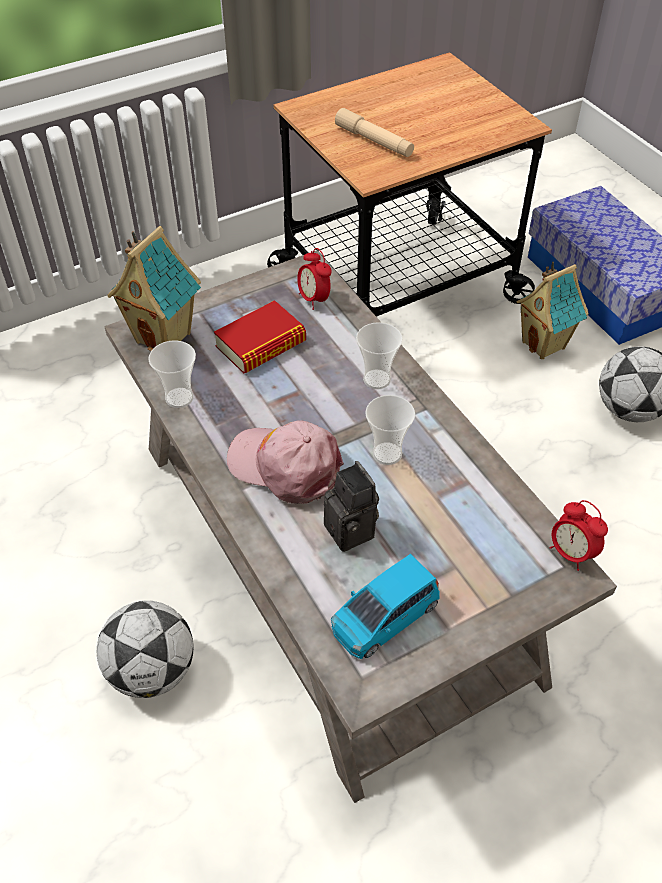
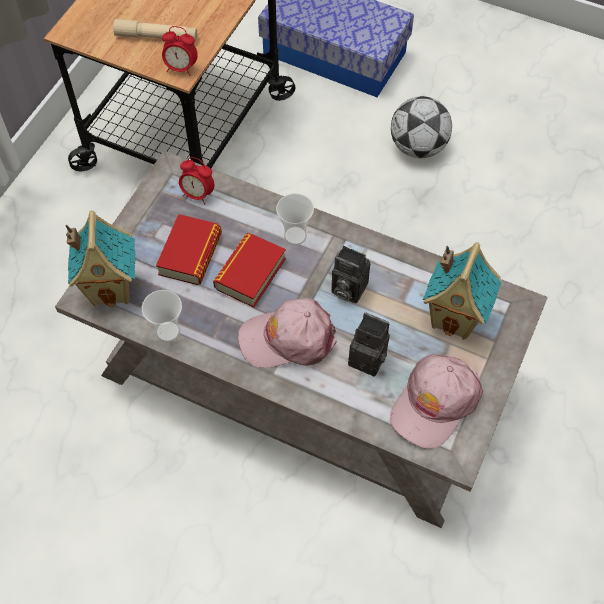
camera: 35 degrees left, 10 degrees up
football [97,601,193,698] -> none
blue toy car [331,554,440,659] -> pink cap [390,354,483,449]
cup [365,395,415,465] -> camera [331,246,370,303]
toy house [517,262,589,359] -> toy house moved to [423,242,501,340]
alarm clock [550,500,608,571] -> alarm clock moved to [162,26,198,76]
none -> book [213,233,286,307]

